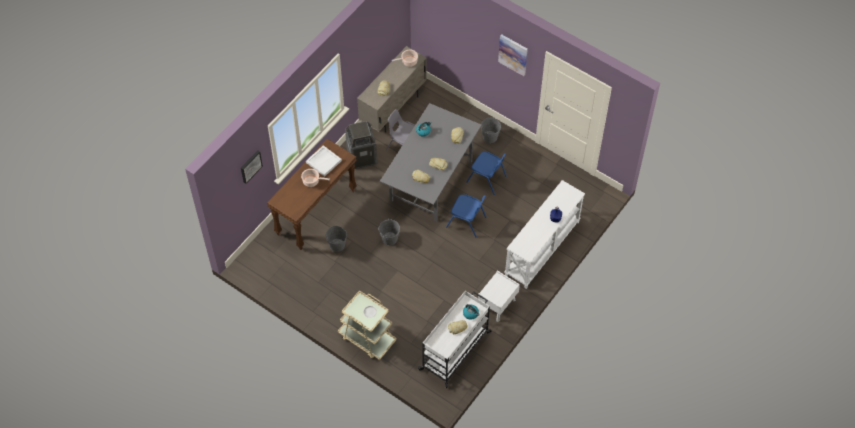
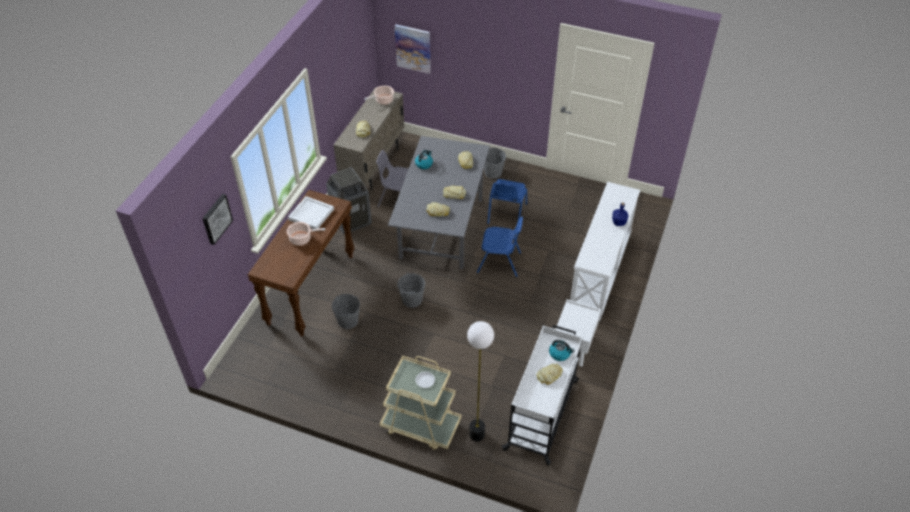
camera: 15 degrees left, 10 degrees down
blue chair [466,152,507,195] -> blue chair turned 90 degrees clockwise [487,179,527,224]
picture [498,34,528,76] -> picture moved to [395,24,431,74]
none -> floor lamp [467,321,494,442]

